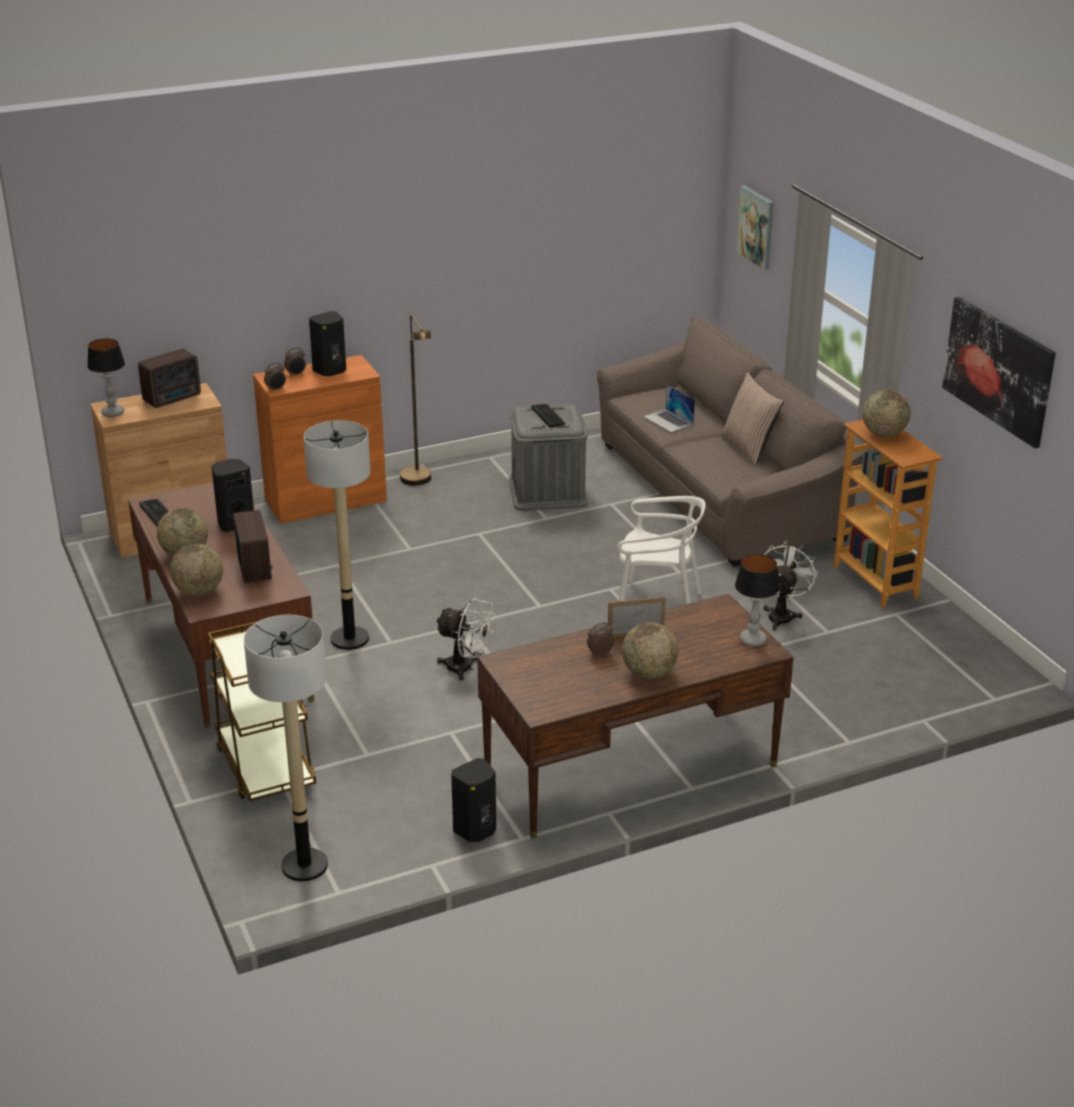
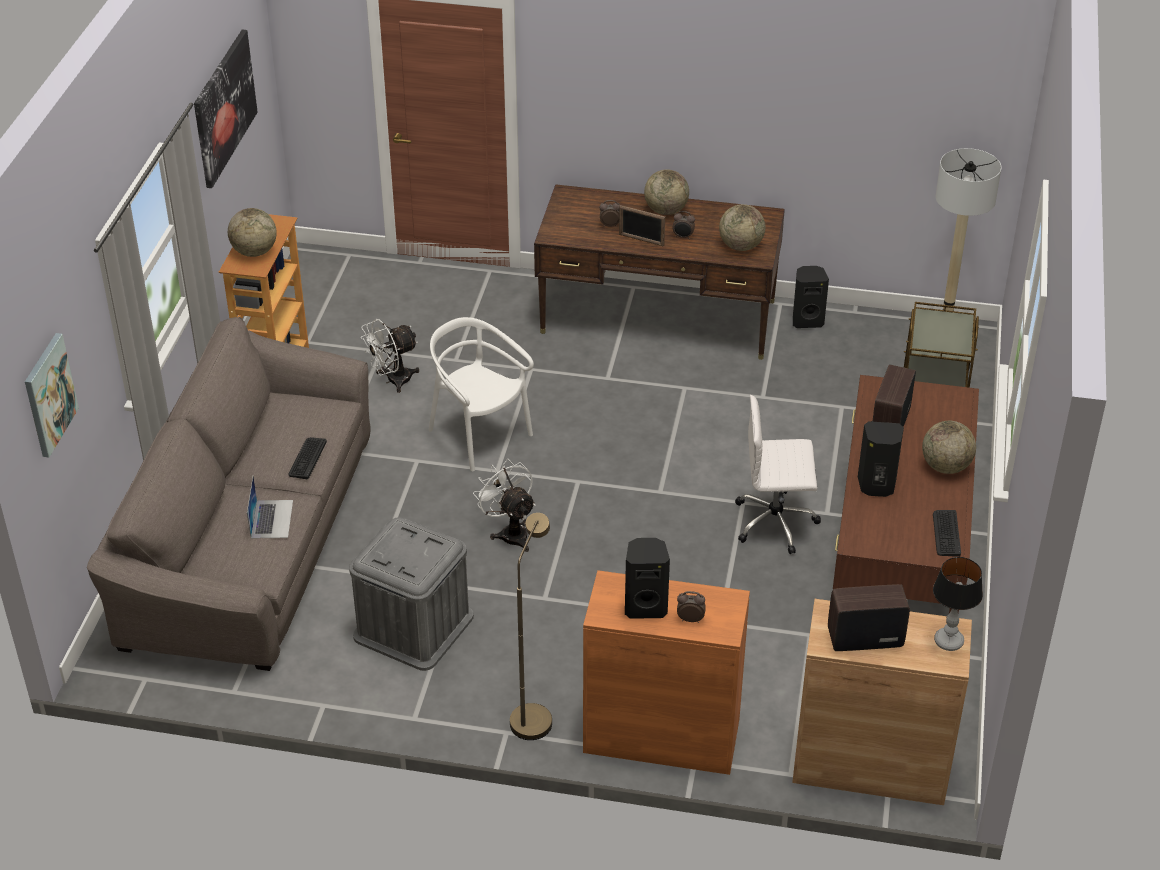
camera: 145 degrees left, 10 degrees up
globe [170,543,223,596] -> globe moved to [719,204,765,251]
alarm clock [264,362,286,392] -> alarm clock moved to [599,200,620,227]
floor lamp [304,420,370,650] -> white office chair [735,395,821,554]
white fan [435,598,495,681] -> white fan moved to [473,459,535,552]
keyboard [532,404,565,428] -> keyboard moved to [288,437,327,479]
pillow [721,372,784,467] -> none
table lamp [735,554,780,647] -> none

